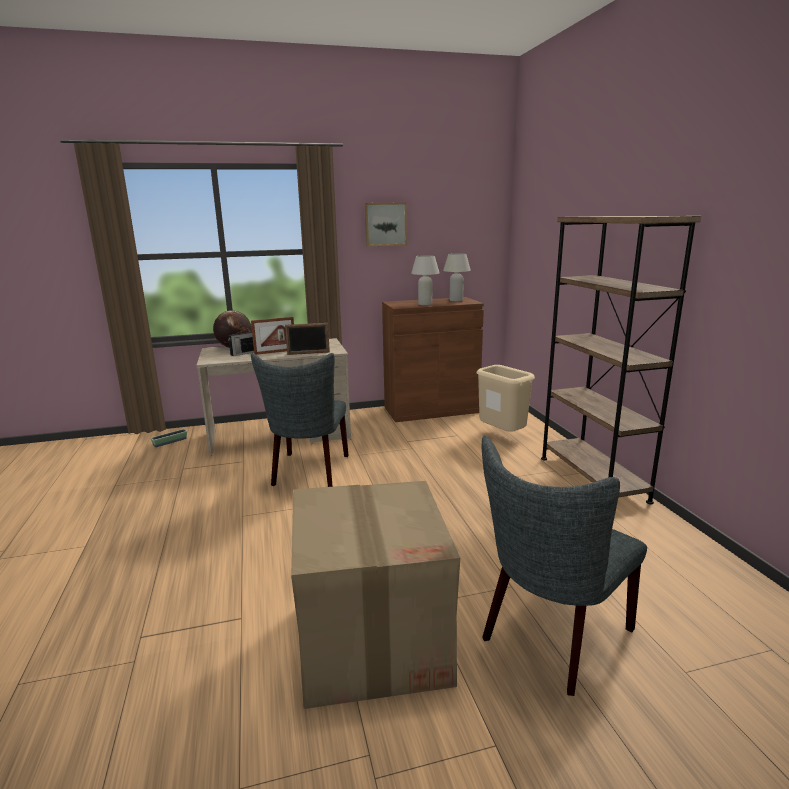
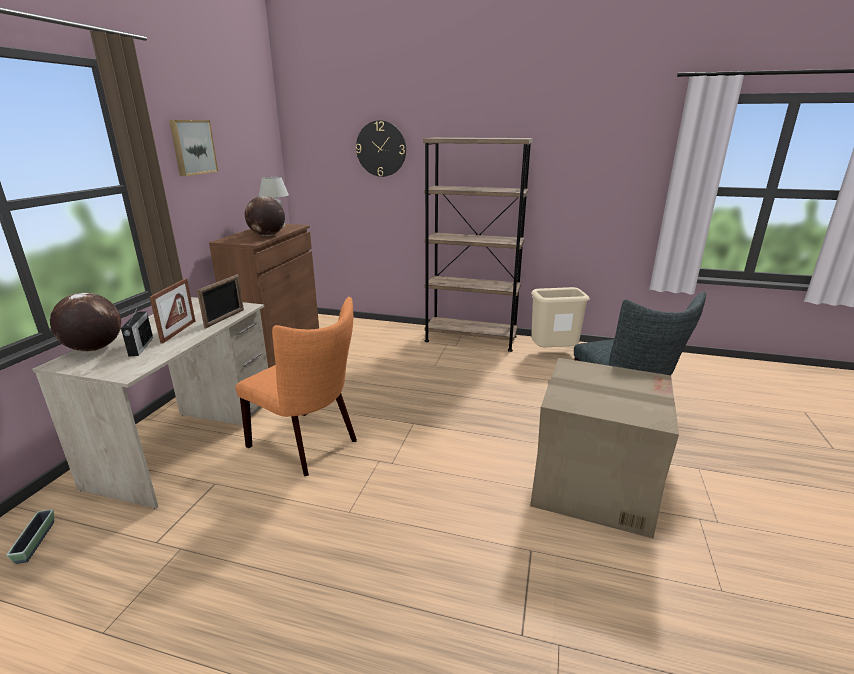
camera: 60 degrees left, 5 degrees up
grey chair [251,353,349,487] -> orange chair [235,297,357,476]
white table lamp [411,255,439,306] -> globe [245,196,285,236]
beige trash can [476,365,535,432] -> beige trash can moved to [531,287,590,347]
none -> wall clock [356,120,406,177]

